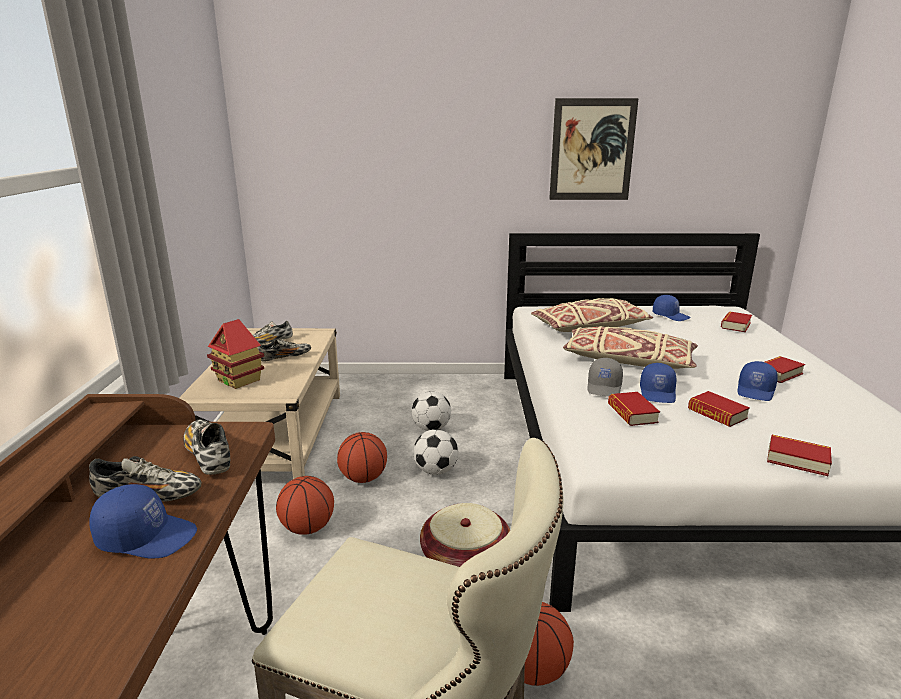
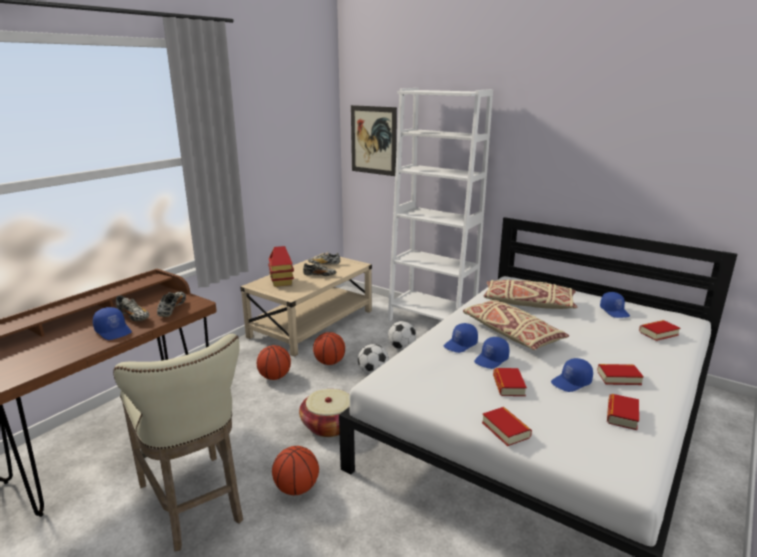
camera: 35 degrees right, 0 degrees up
picture [549,98,639,200] -> picture moved to [351,105,397,176]
grey cap [587,358,623,397] -> blue cap [444,323,478,353]
book [608,392,660,426] -> book moved to [607,394,639,430]
none -> white bookcase [388,88,493,321]

